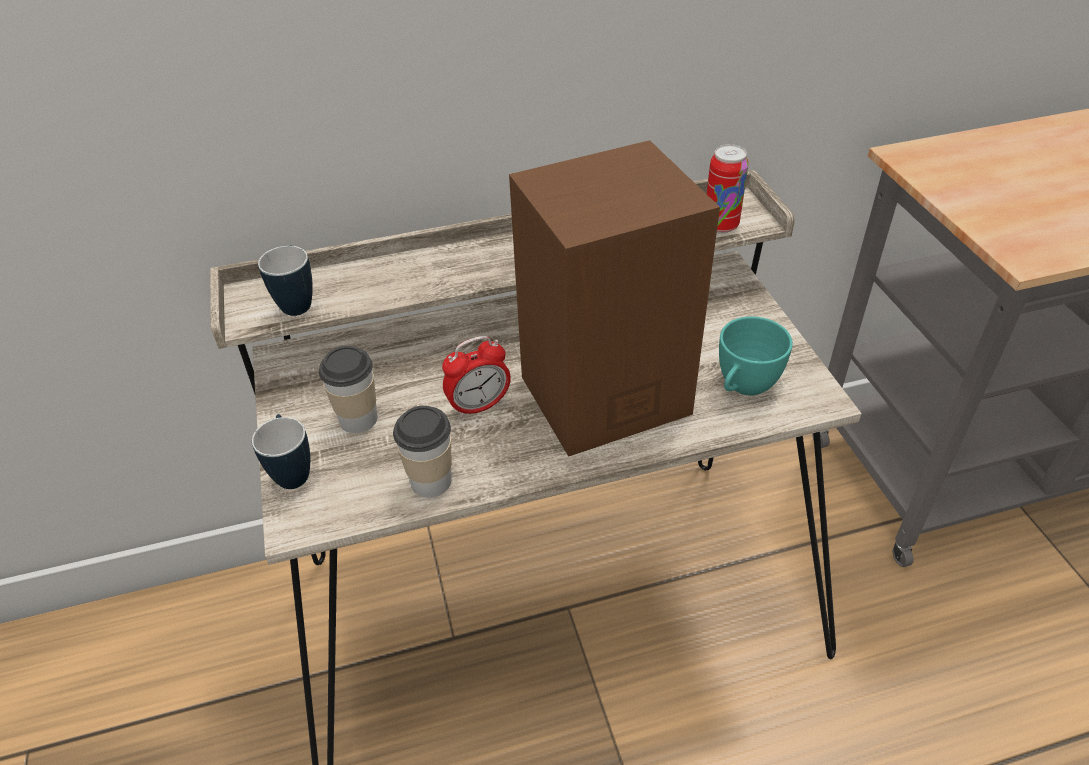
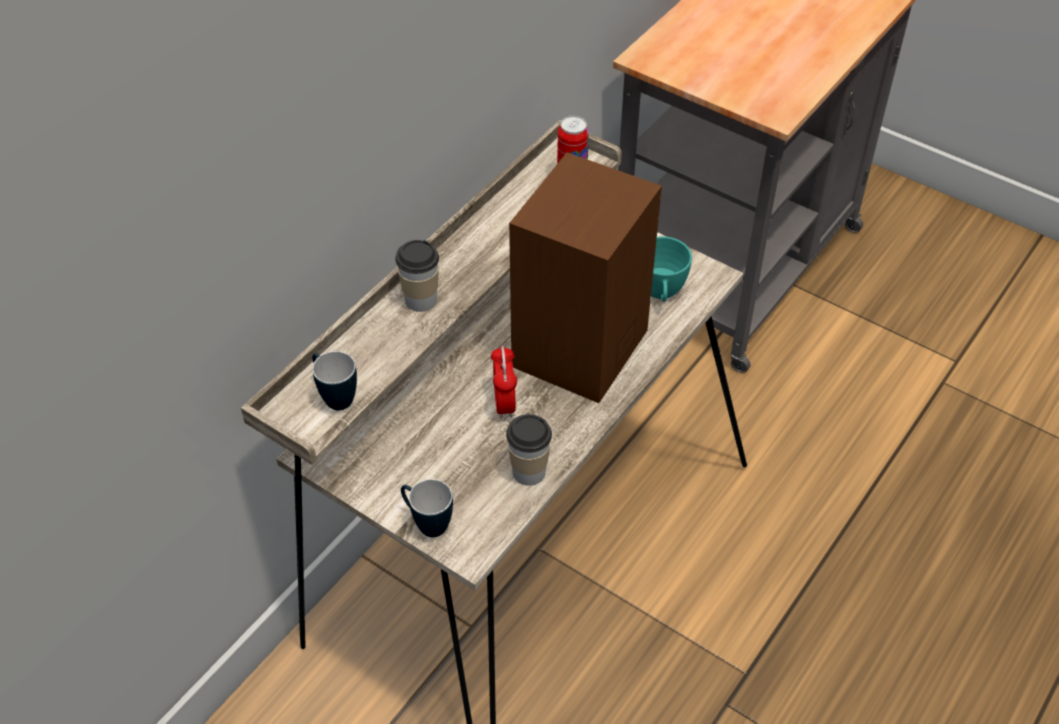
camera: 40 degrees left, 5 degrees up
cup [319,346,378,433] -> cup moved to [395,240,439,312]
alarm clock [442,336,511,418] -> alarm clock turned 150 degrees clockwise [491,345,517,418]

